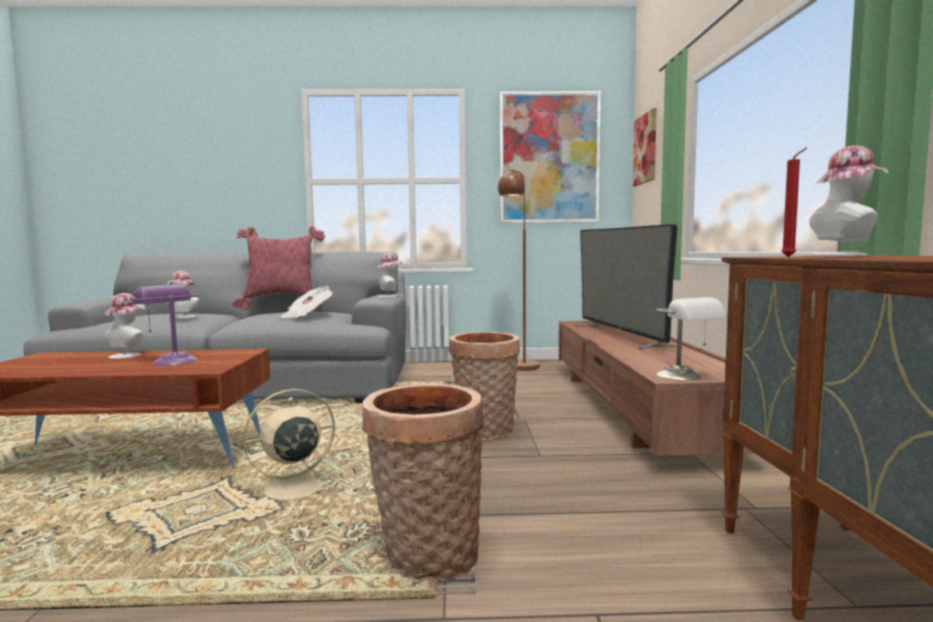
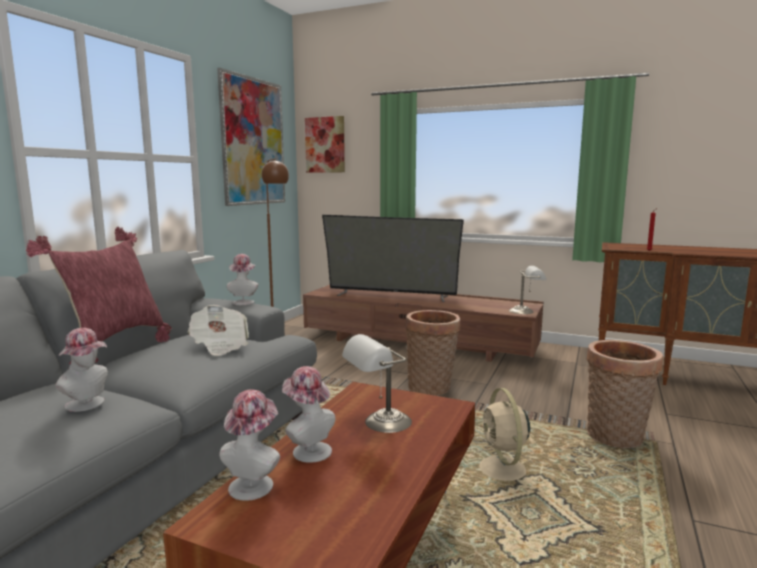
camera: 65 degrees left, 5 degrees up
purple table lamp [130,285,200,366] -> white table lamp [342,334,412,433]
hat [809,146,889,256] -> hat moved to [219,389,280,501]

